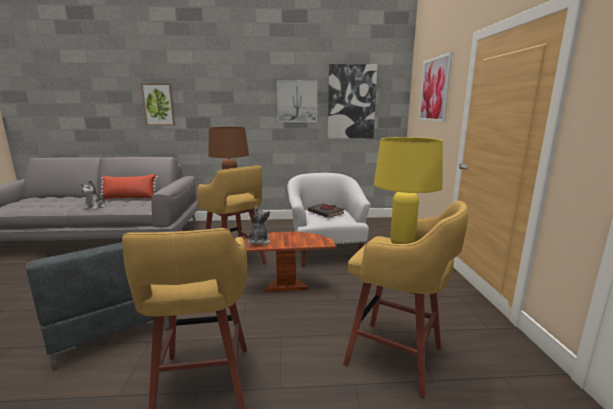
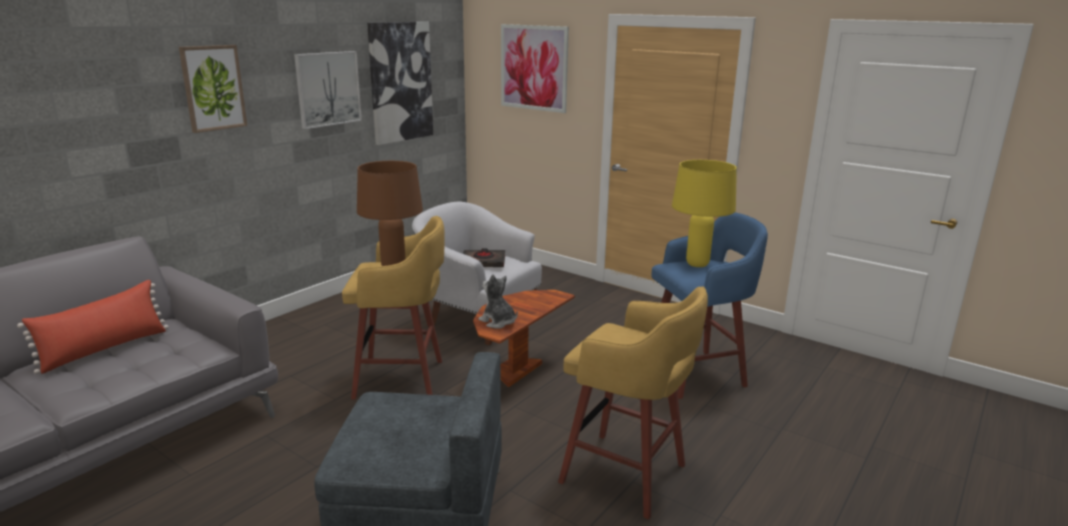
camera: 50 degrees left, 5 degrees up
plush toy [81,180,106,210] -> none
picture [141,83,175,126] -> picture moved to [179,45,247,133]
yellow stool [343,201,468,399] -> blue stool [651,212,768,399]

